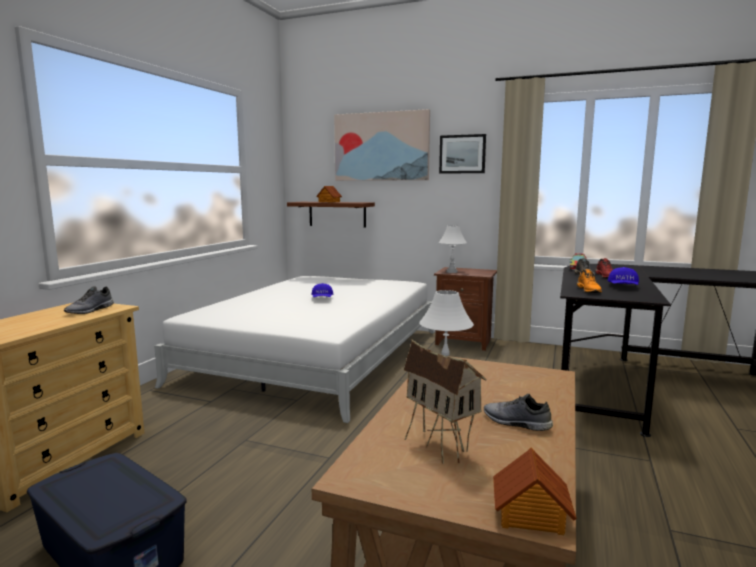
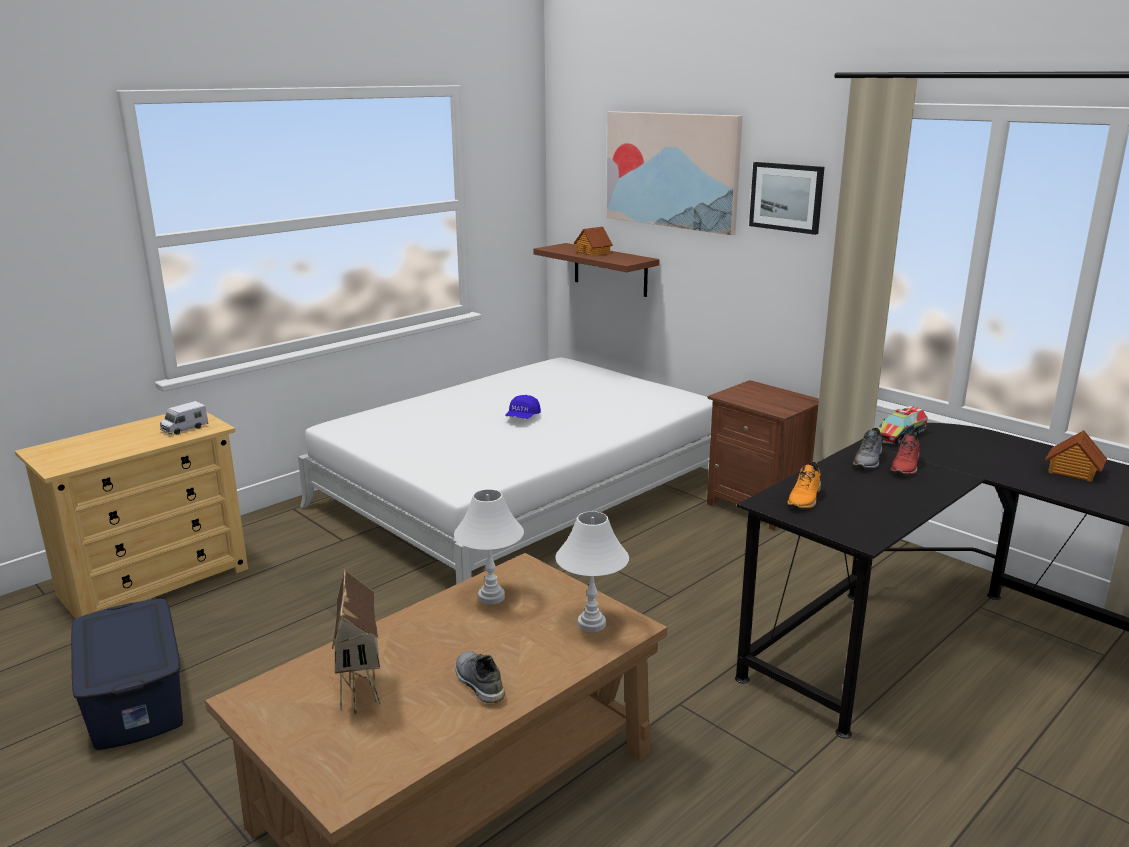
camera: 25 degrees right, 10 degrees up
grey shoe [64,286,114,314] -> toy truck [160,401,208,434]
white table lamp [439,226,467,273] -> white table lamp moved to [556,511,629,632]
toy house [493,448,577,535] -> toy house moved to [1045,430,1107,482]
blue cap [607,267,639,285] -> none

